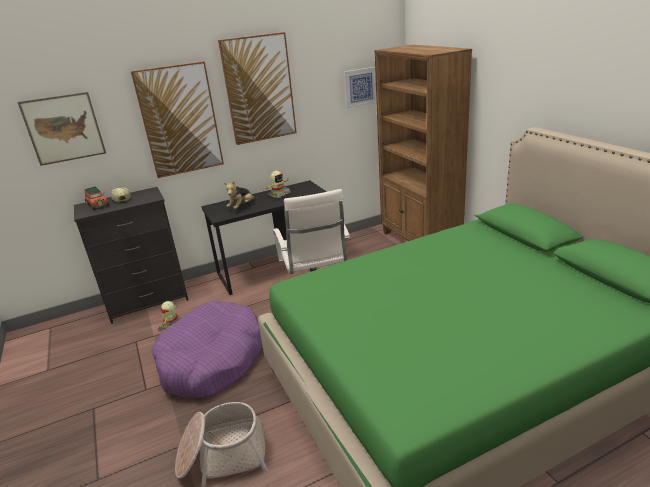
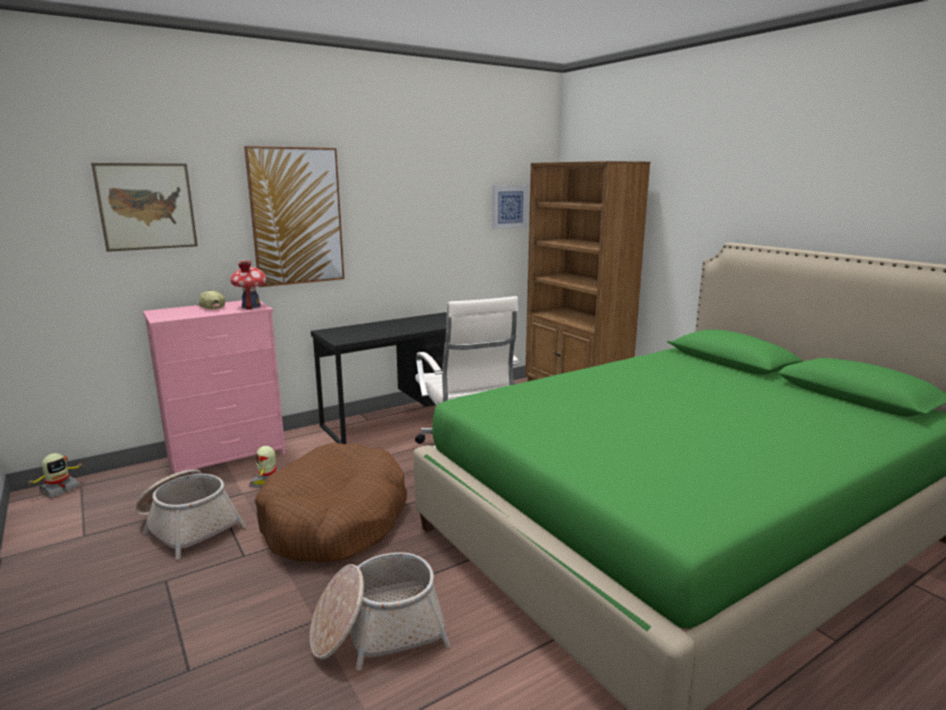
camera: 10 degrees left, 10 degrees down
black dresser [74,187,188,324] -> pink dresser [143,300,286,474]
toy car [84,187,109,210] -> none
purple dog bed [151,301,263,398] -> brown dog bed [255,442,407,563]
picture [218,32,297,145] -> none
plush toy [224,181,255,209] -> none
toy robot [266,171,291,198] -> toy robot moved to [26,453,82,498]
none -> basket [136,469,246,559]
none -> toy house [230,261,266,310]

